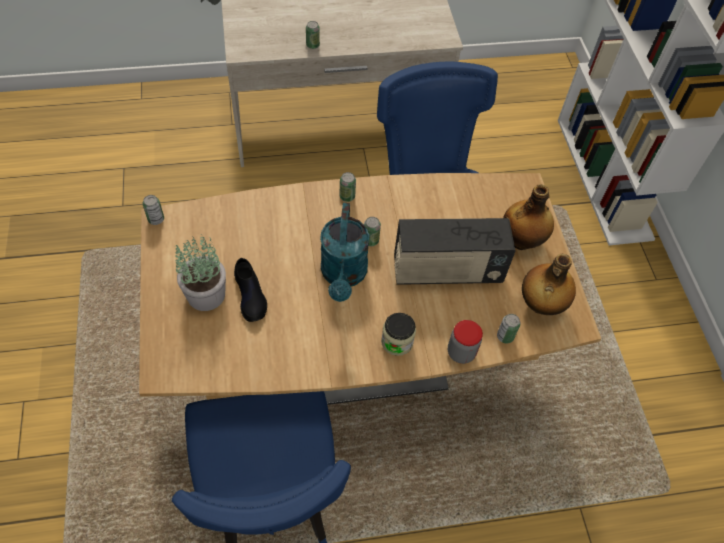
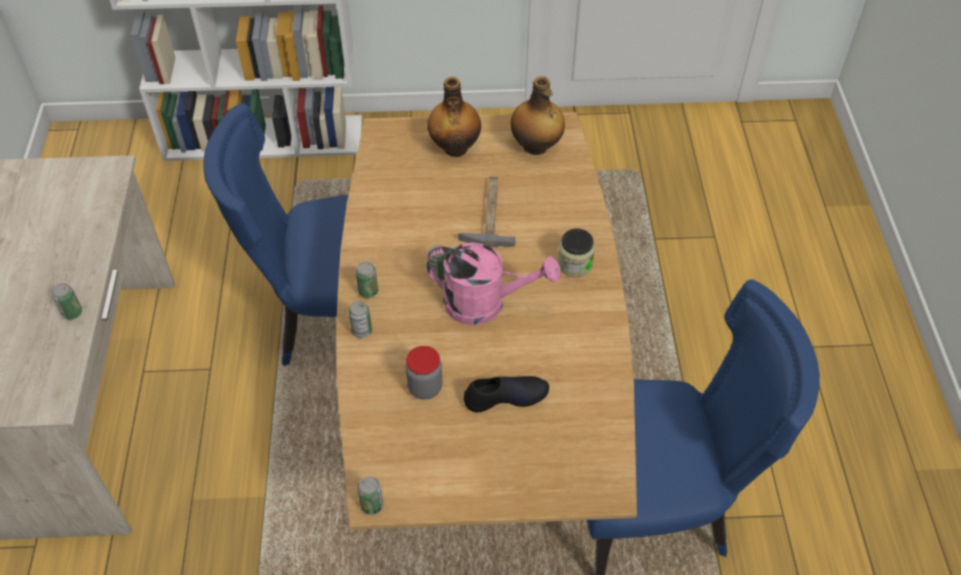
camera: 80 degrees left, 5 degrees down
potted plant [176,234,226,311] -> none
turquoise watering can [320,203,369,302] -> pink watering can [426,243,560,325]
radio [394,218,516,285] -> hammer [458,177,515,247]
jar [448,320,483,364] -> jar moved to [405,346,442,400]
can [497,314,521,343] -> can moved to [349,301,372,338]

